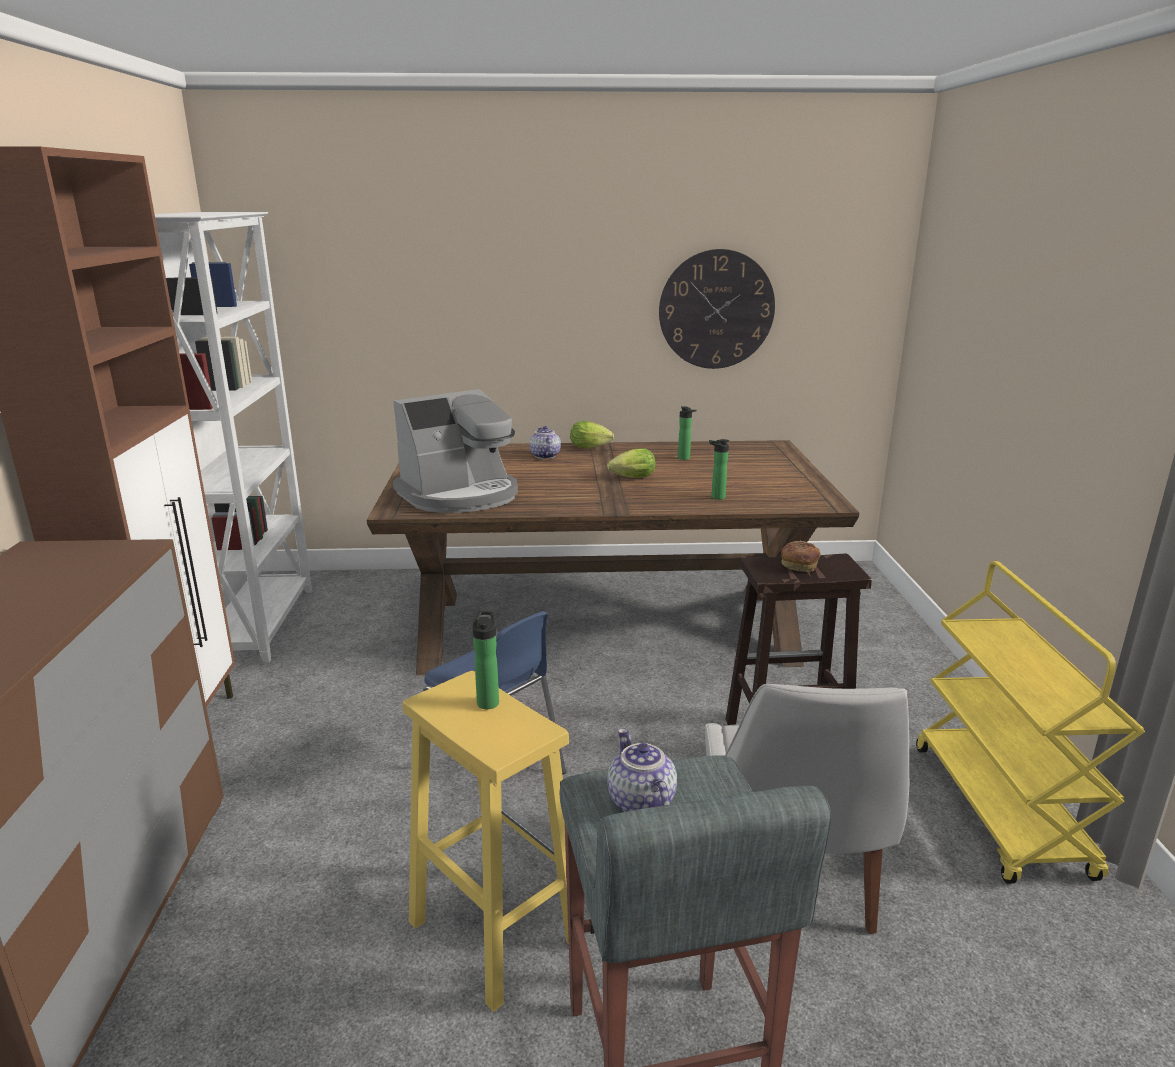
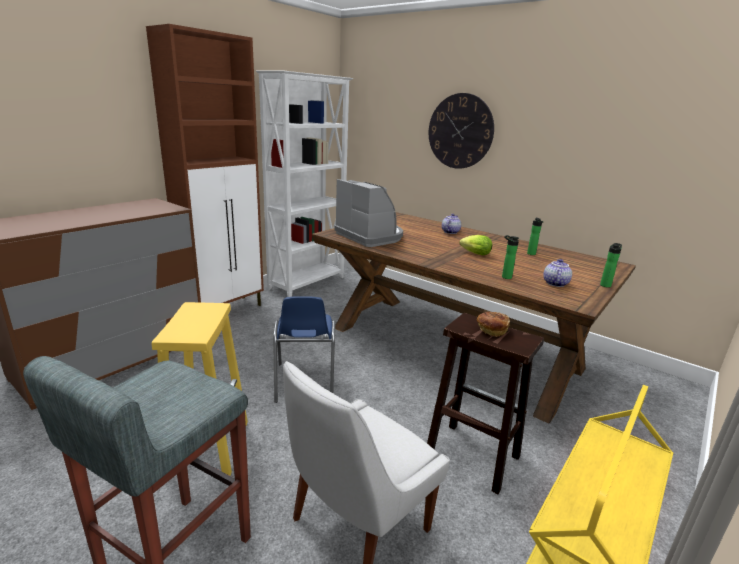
camera: 40 degrees right, 0 degrees up
coffee machine [393,389,518,513] -> coffee machine turned 135 degrees counterclockwise [334,179,403,247]
bottle [472,611,499,709] -> bottle moved to [600,243,622,288]
lettuce [570,421,614,449] -> none
teapot [607,728,677,812] -> teapot moved to [543,259,572,287]
wall clock [659,249,775,369] -> wall clock moved to [429,93,494,169]

